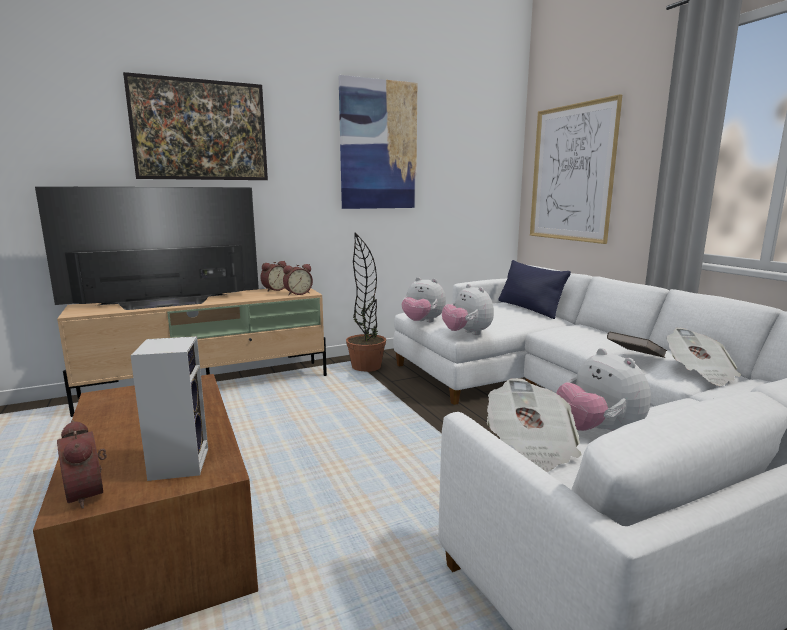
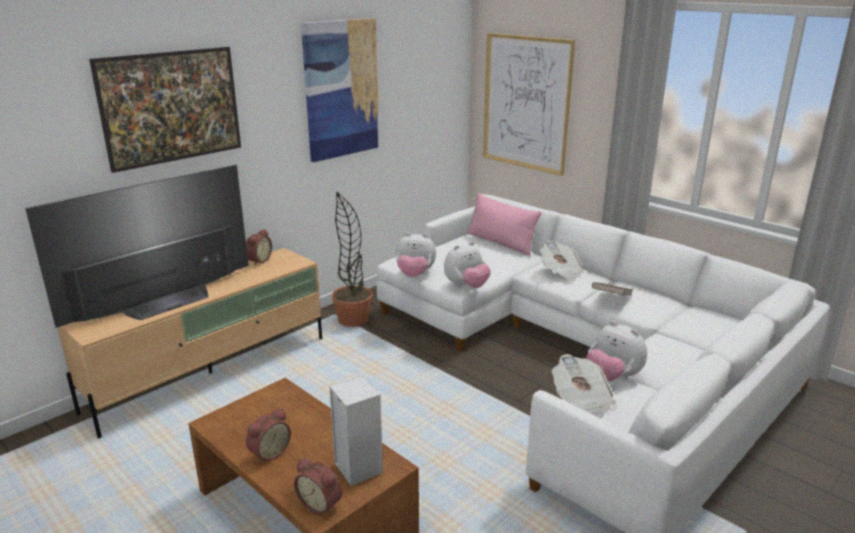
camera: 20 degrees left, 10 degrees up
alarm clock [283,264,313,295] -> alarm clock moved to [246,408,291,464]
plush toy [442,284,494,335] -> plush toy turned 75 degrees counterclockwise [444,241,491,288]
blue pillow [499,260,571,319] -> pink pillow [467,193,542,256]
newspaper [666,328,741,386] -> newspaper moved to [540,241,585,282]

